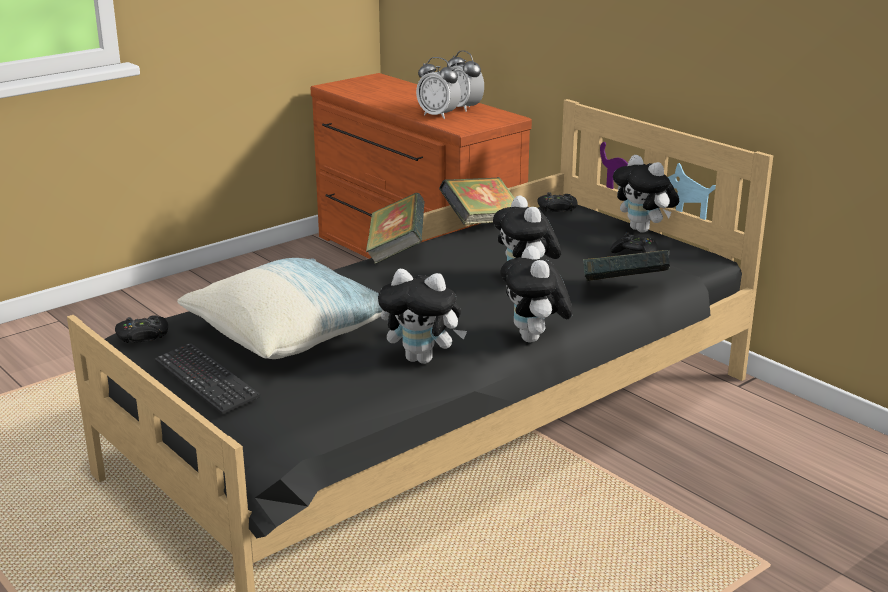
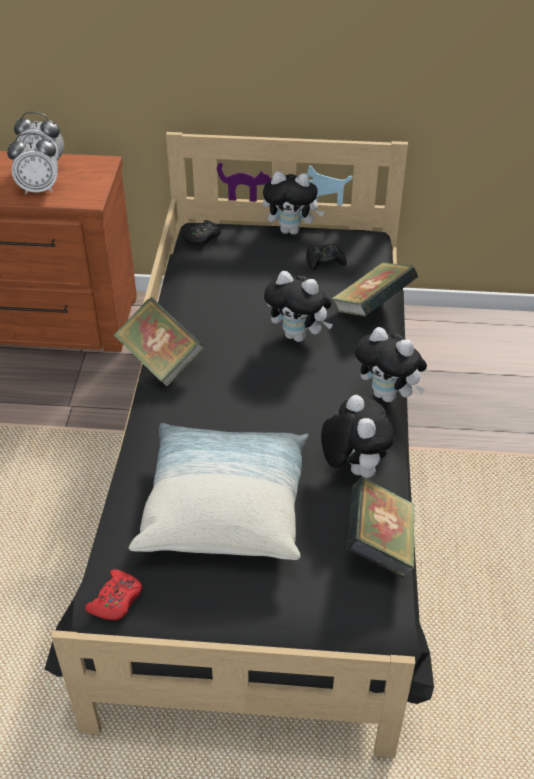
camera: 45 degrees left, 20 degrees up
black game controller [115,315,168,343] -> red game controller [85,569,142,620]
keyboard [155,343,260,415] -> none
plush toy [378,269,467,364] -> plush toy turned 75 degrees counterclockwise [321,395,395,478]
book [439,177,515,224] -> book moved to [347,477,415,578]

